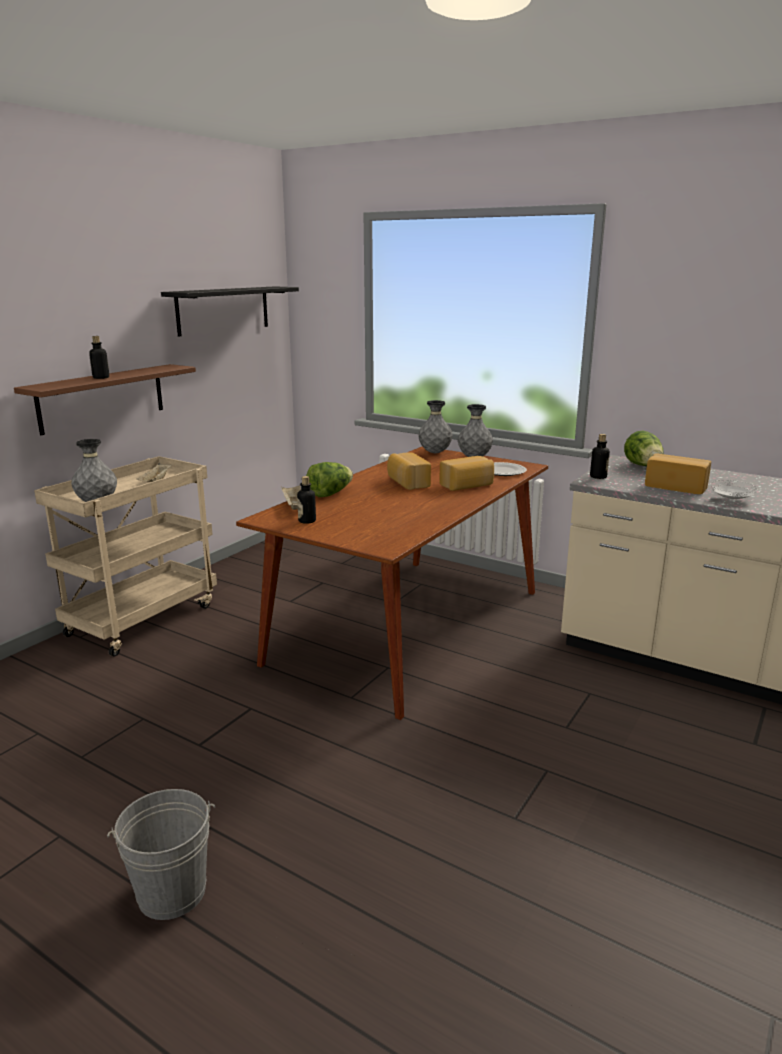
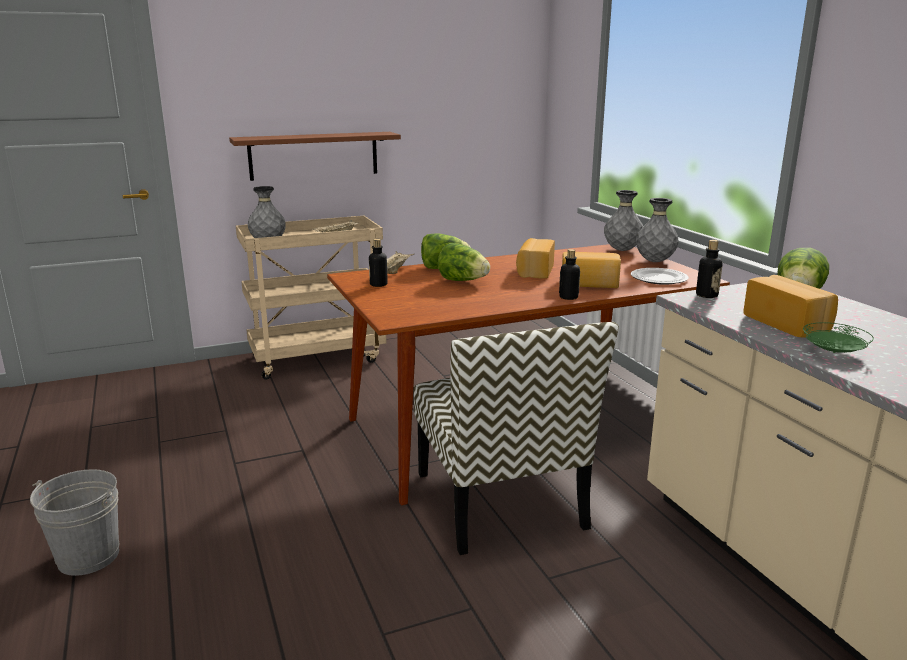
camera: 35 degrees right, 0 degrees up
bottle [89,336,109,379] -> bottle moved to [559,249,580,300]
black shelf [161,287,299,337] -> none
white plate [710,480,758,500] -> green plate [803,322,874,353]
none -> chair [414,322,619,555]
none -> lettuce [438,243,490,281]

